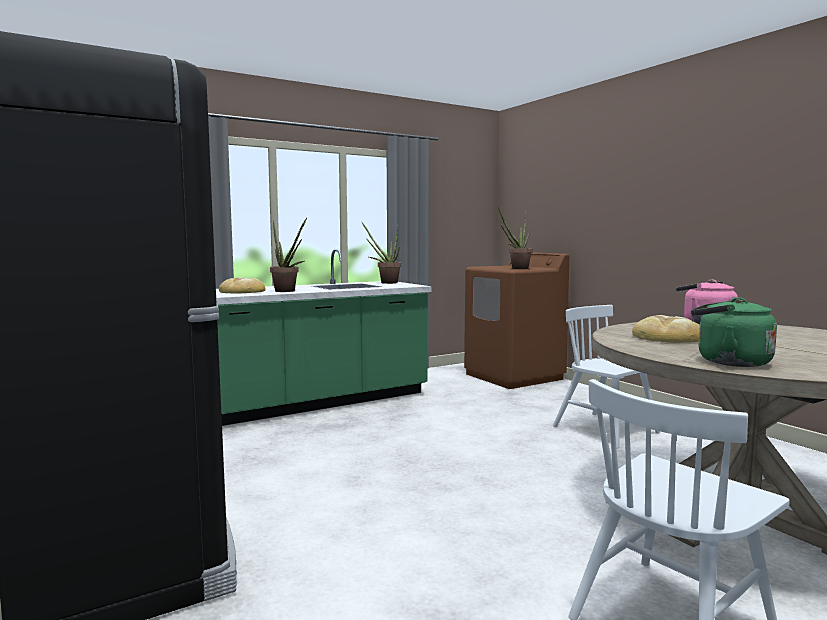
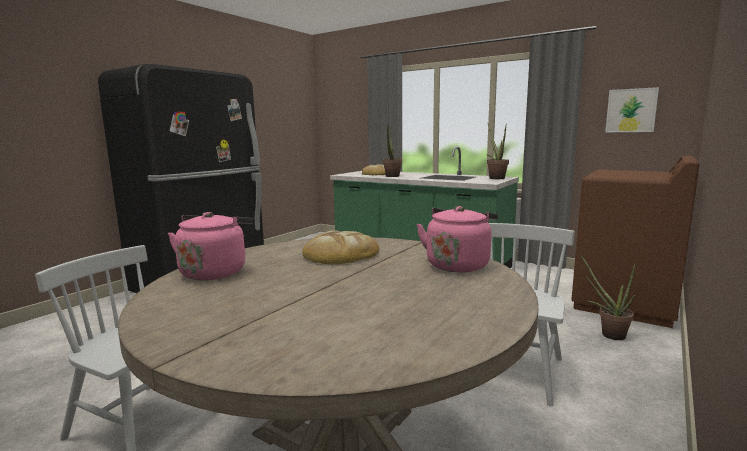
camera: 65 degrees right, 5 degrees up
potted plant [498,207,533,269] -> potted plant moved to [581,256,635,340]
green kettle [691,297,777,367] -> pink kettle [168,212,253,280]
none -> picture [605,87,659,132]

